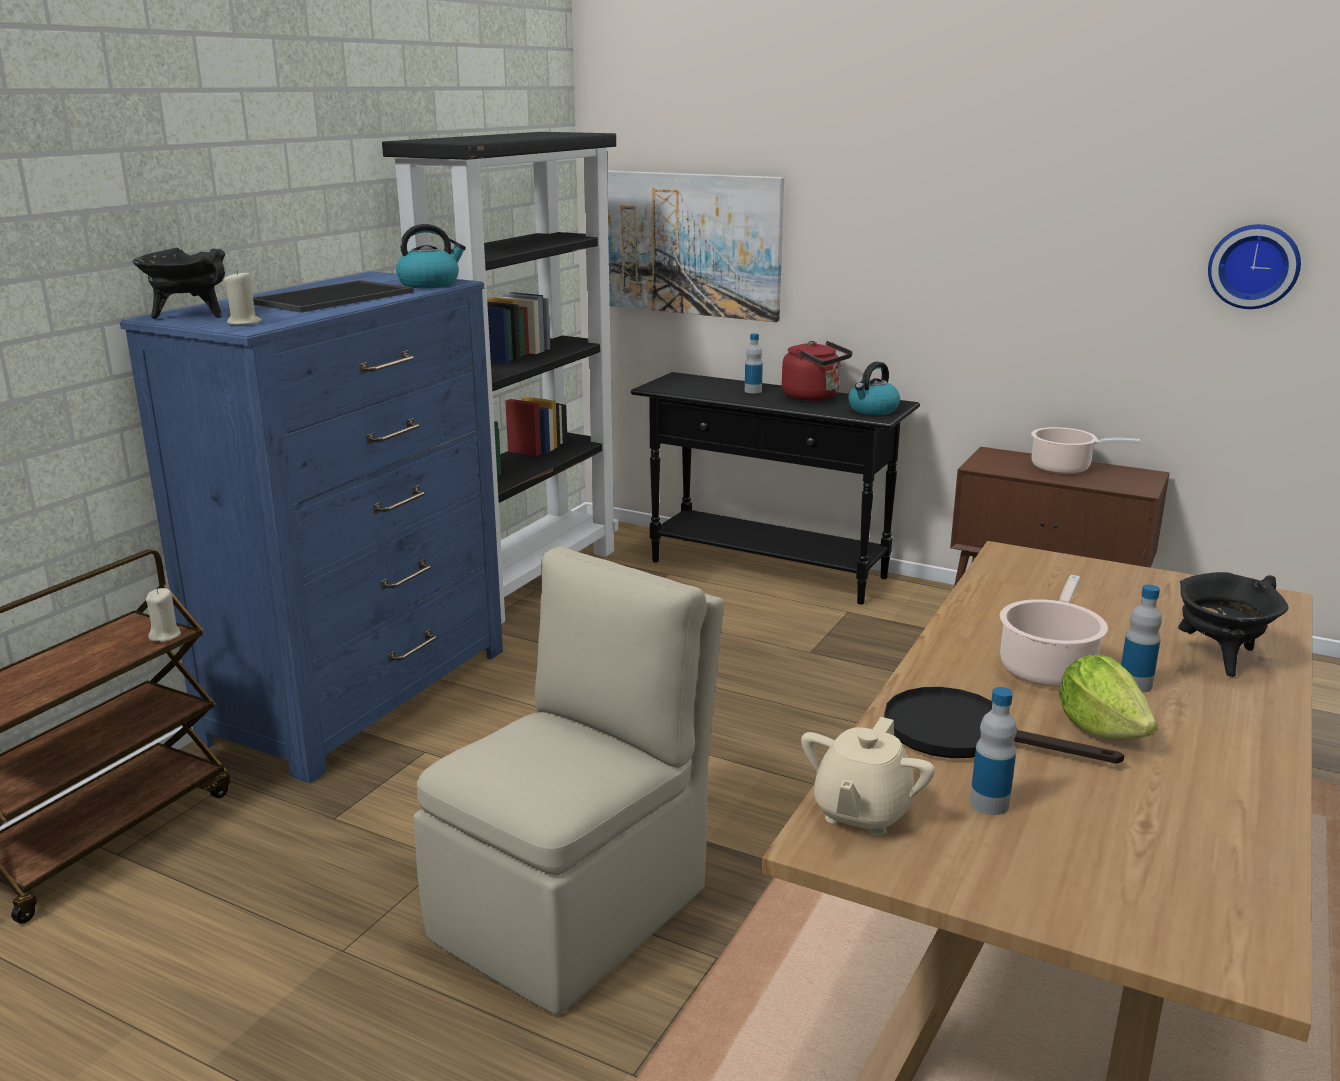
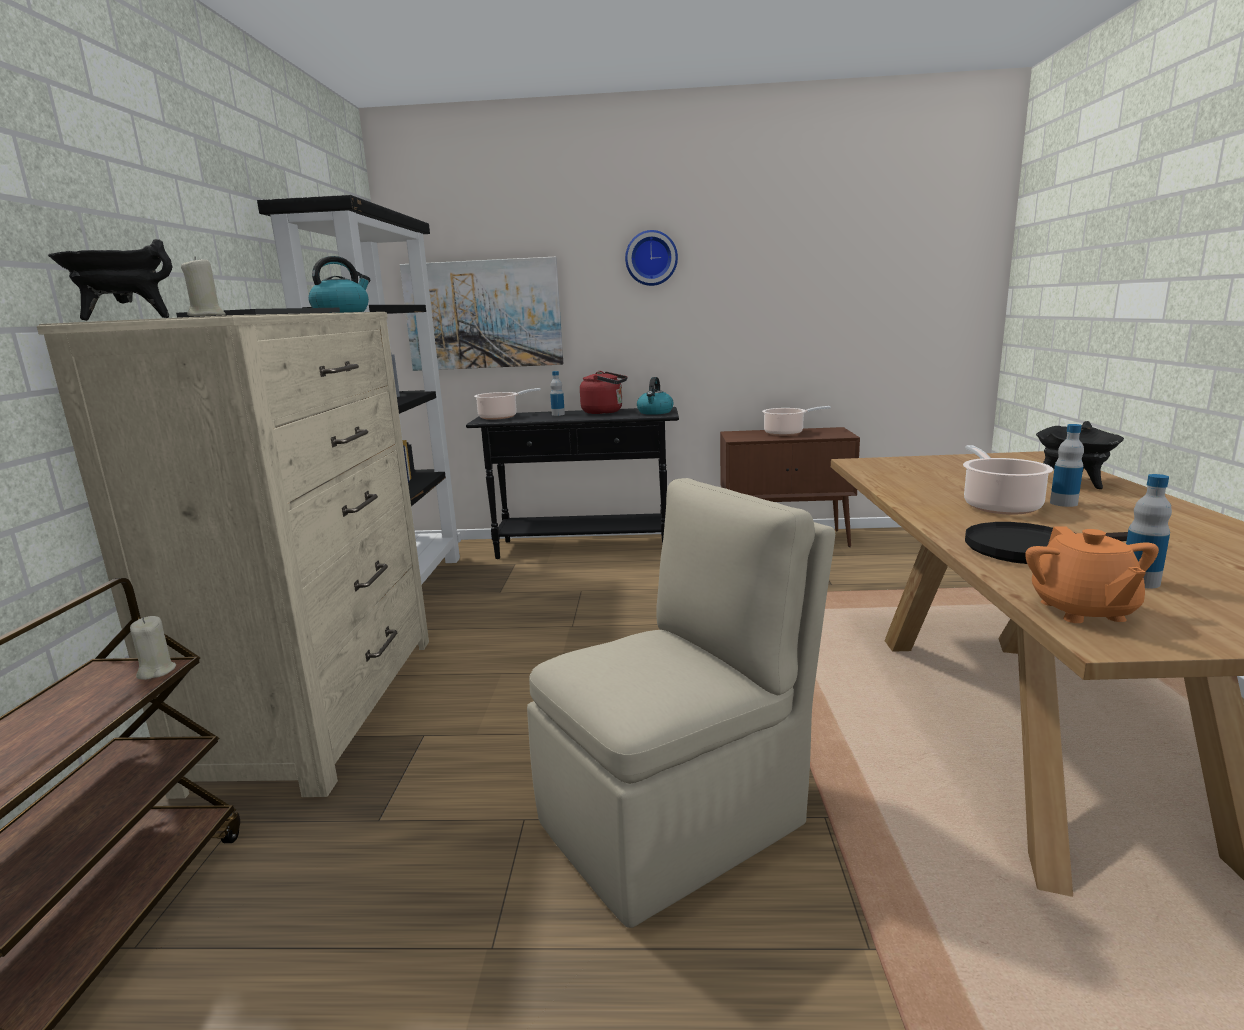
camera: 25 degrees left, 5 degrees down
blue dresser [120,271,503,784] -> beige dresser [37,312,429,799]
beige chair [413,547,724,1015] -> beige chair turned 45 degrees clockwise [527,478,835,928]
beige teapot [801,717,935,836] -> orange teapot [1025,526,1159,623]
lettuce [1059,655,1158,740] -> none
wall clock [1208,224,1301,309] -> wall clock moved to [625,230,678,286]
none -> cooking pot [474,388,541,420]

